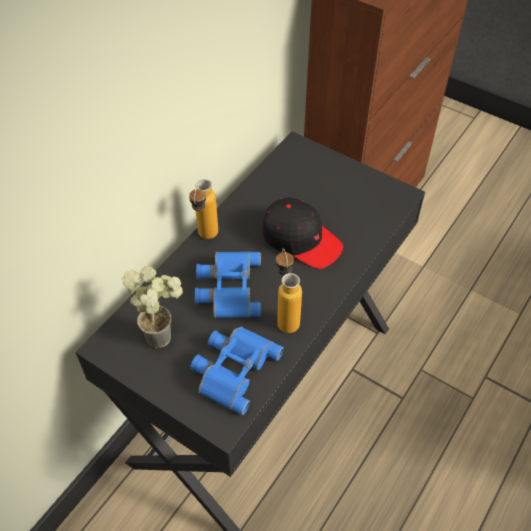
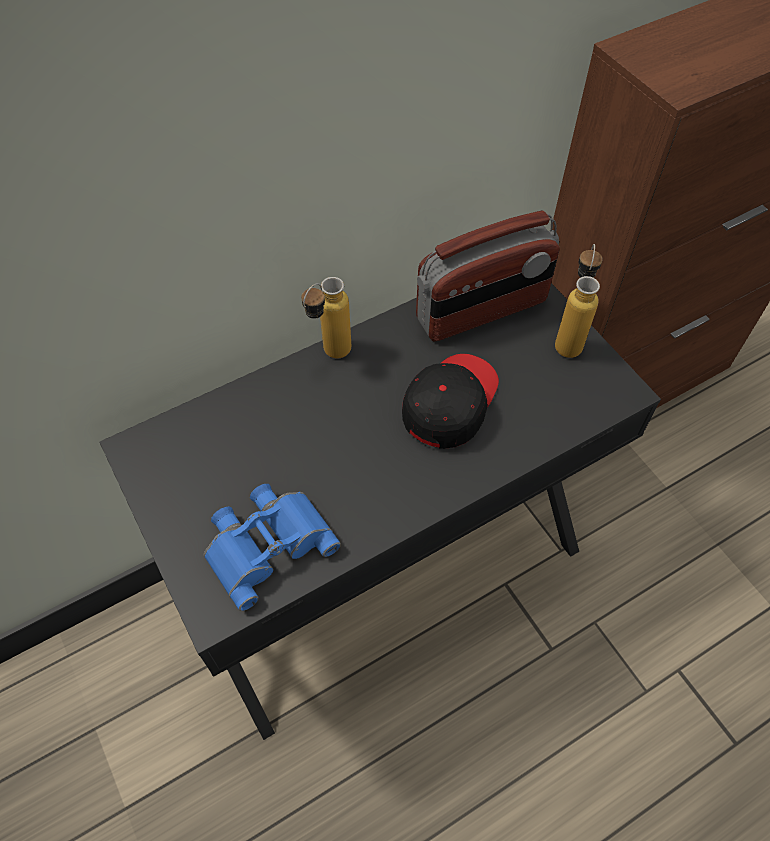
camera: 25 degrees right, 5 degrees up
potted plant [122,266,183,348] -> none
blue binoculars [195,252,261,318] -> none
black cap [262,197,343,269] -> black cap turned 120 degrees counterclockwise [402,354,499,449]
bottle [276,248,302,333] -> bottle moved to [555,244,603,358]
none -> radio [416,211,559,341]

